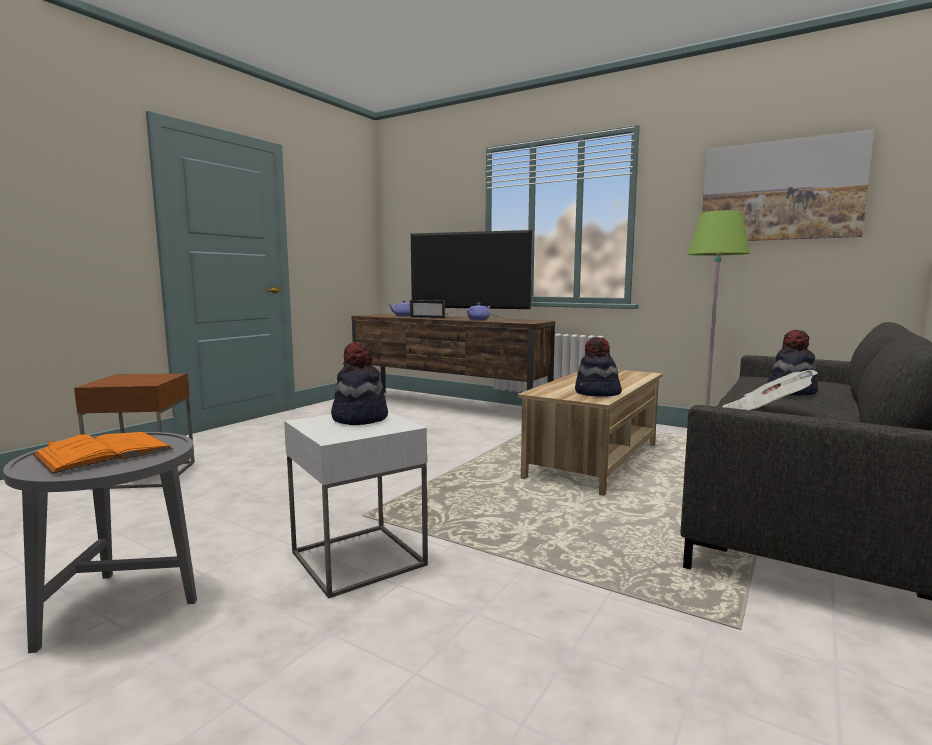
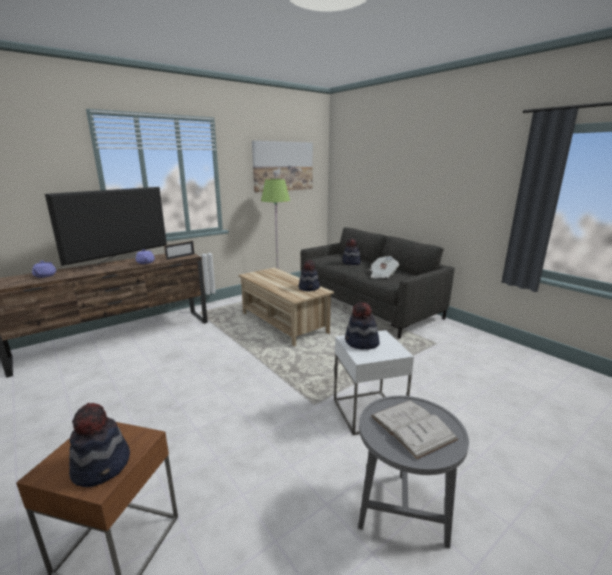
camera: 70 degrees left, 10 degrees up
orange book [33,432,173,474] -> white book [371,400,458,459]
picture frame [410,300,445,319] -> picture frame moved to [164,241,194,260]
none -> hat [69,403,130,487]

